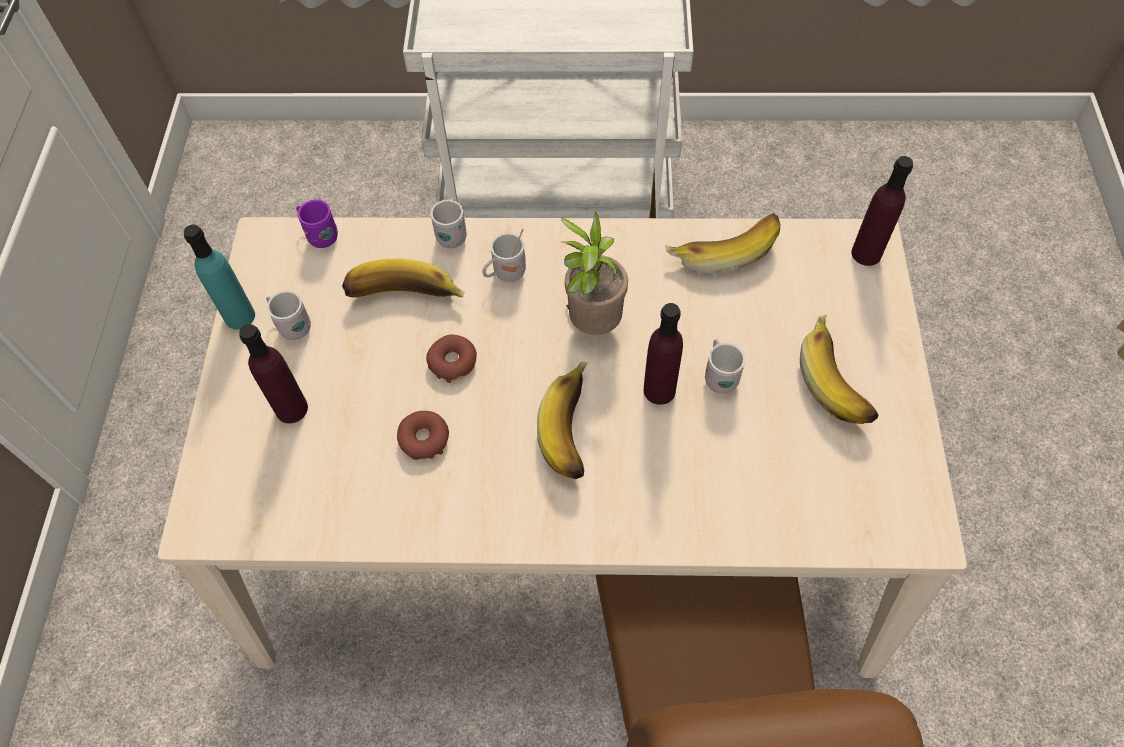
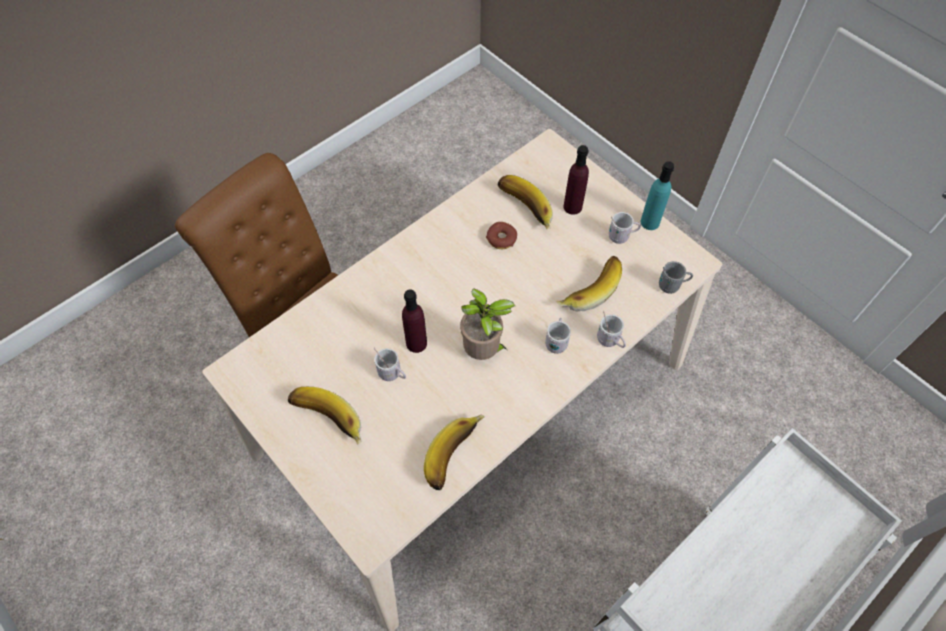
camera: 135 degrees right, 0 degrees up
purple mug [296,200,338,248] -> grey mug [659,261,693,294]
donut [426,334,477,383] -> none
banana [537,362,588,479] -> banana moved to [498,175,553,229]
purple bottle [851,156,913,266] -> none

